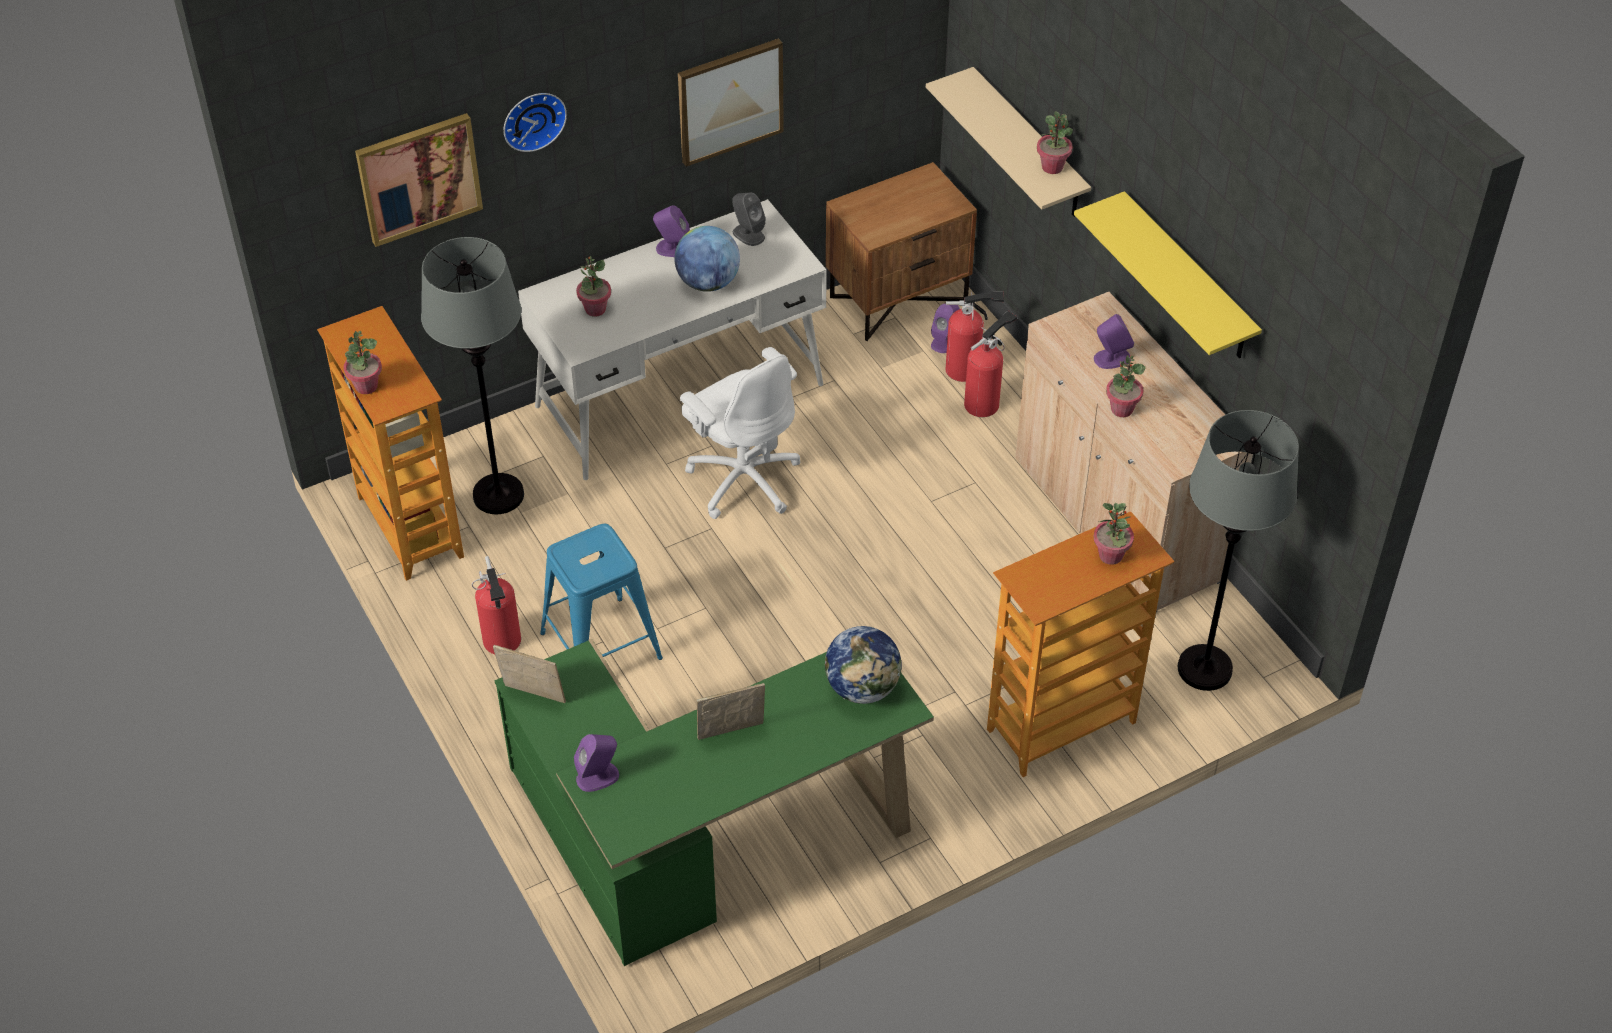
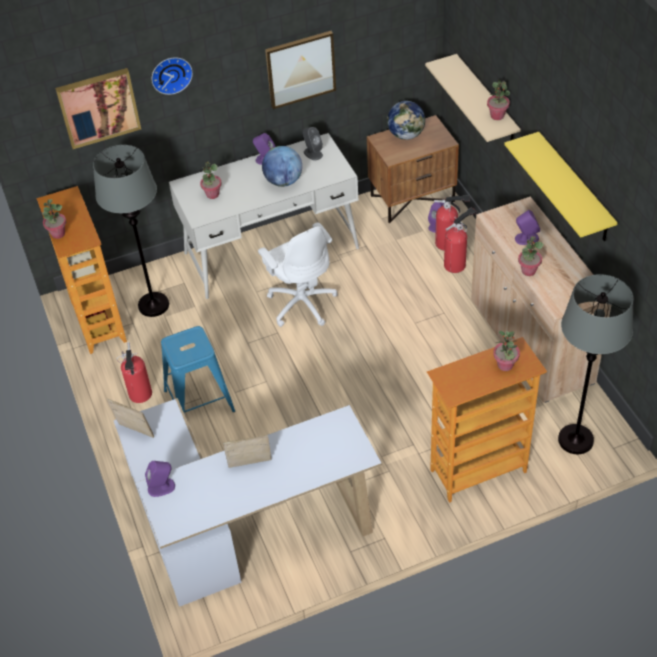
camera: 10 degrees right, 0 degrees up
green desk [495,639,934,966] -> white desk [114,398,382,607]
globe [825,626,901,704] -> globe moved to [387,101,425,140]

